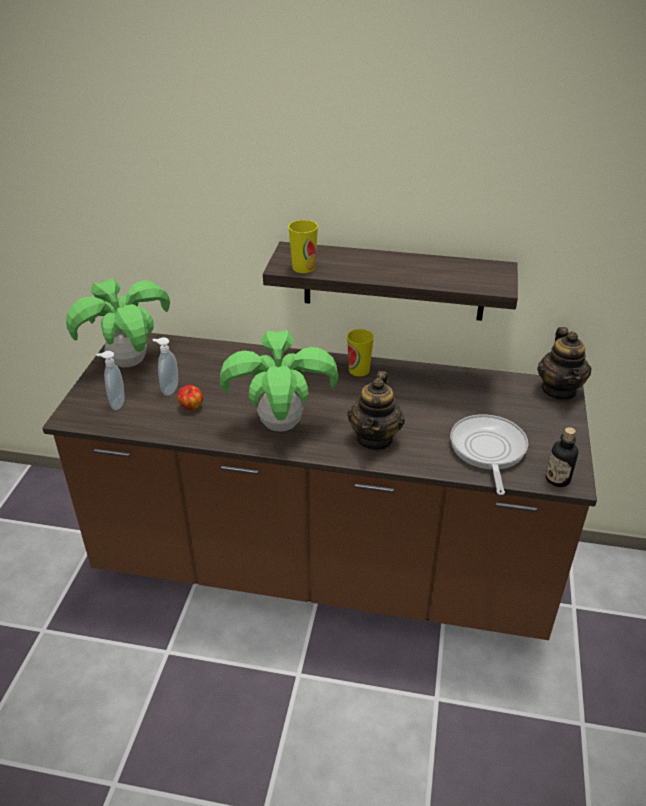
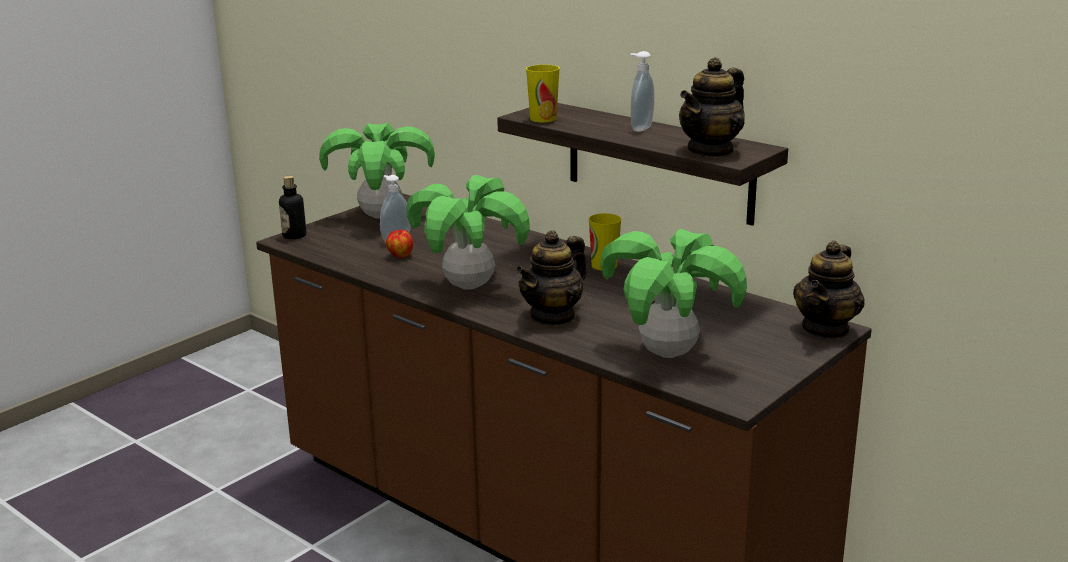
camera: 30 degrees right, 15 degrees down
soap dispenser [96,351,124,410] -> soap dispenser moved to [630,51,654,132]
frying pan [450,414,528,495] -> potted plant [600,229,747,358]
bottle [546,427,578,487] -> bottle moved to [279,176,306,239]
none -> teapot [679,57,745,158]

